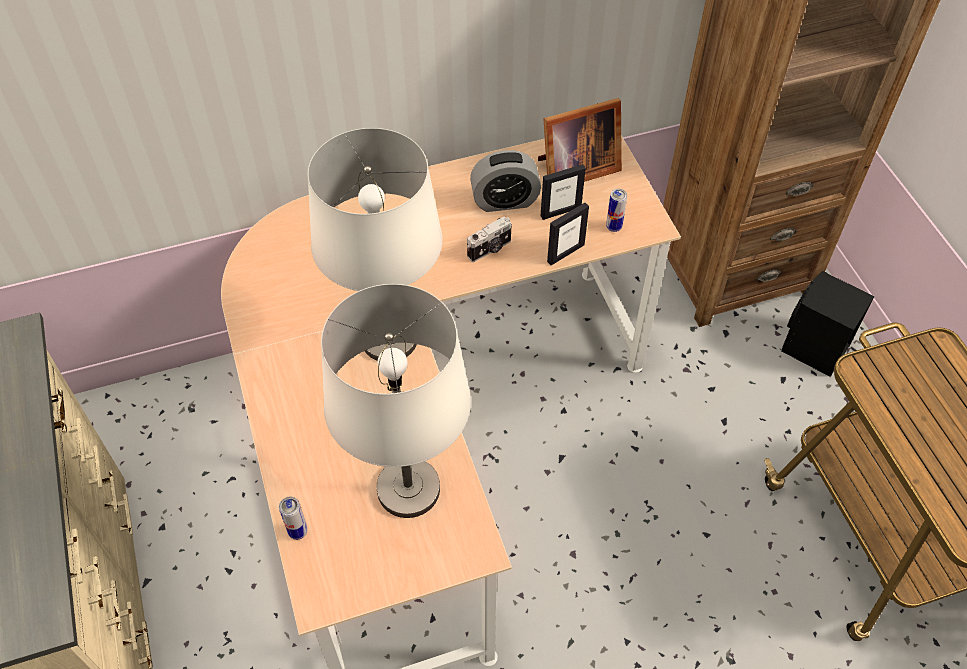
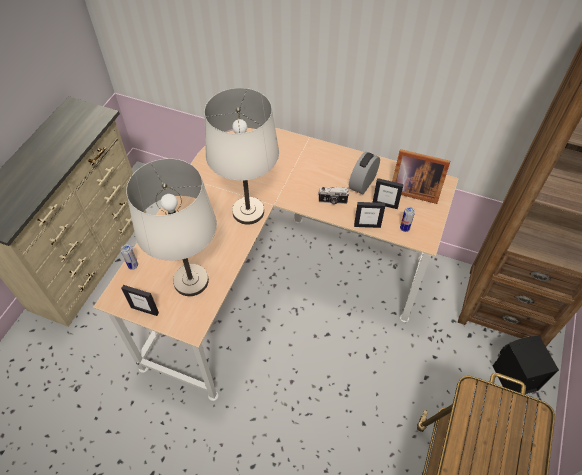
camera: 40 degrees right, 0 degrees up
alarm clock [470,150,541,212] -> alarm clock turned 90 degrees clockwise [349,152,380,194]
none -> picture frame [121,285,159,316]

